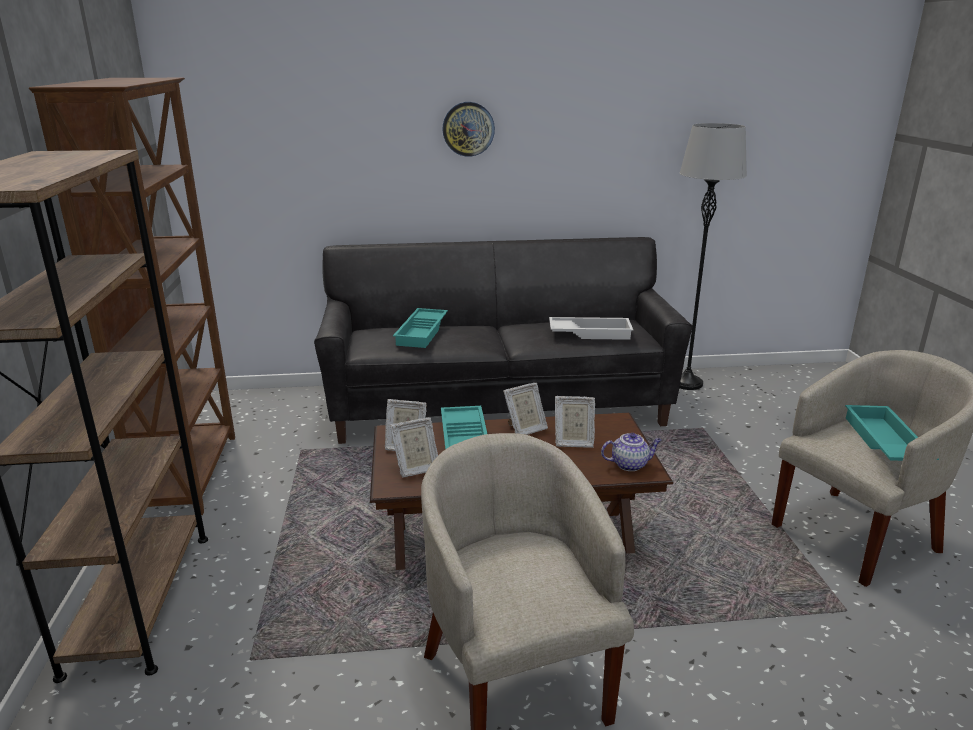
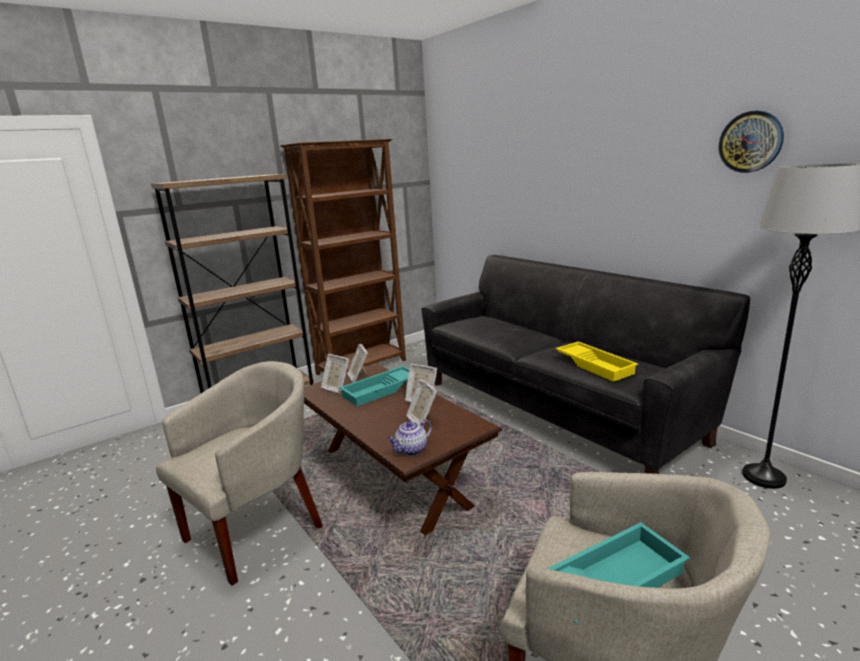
camera: 60 degrees right, 5 degrees down
turquoise tray [393,308,448,348] -> none
wall clock [442,102,495,157] -> wall clock moved to [719,111,784,173]
white tray [549,317,633,340] -> yellow tray [556,341,638,382]
teapot [601,433,662,471] -> teapot turned 90 degrees clockwise [387,420,432,456]

